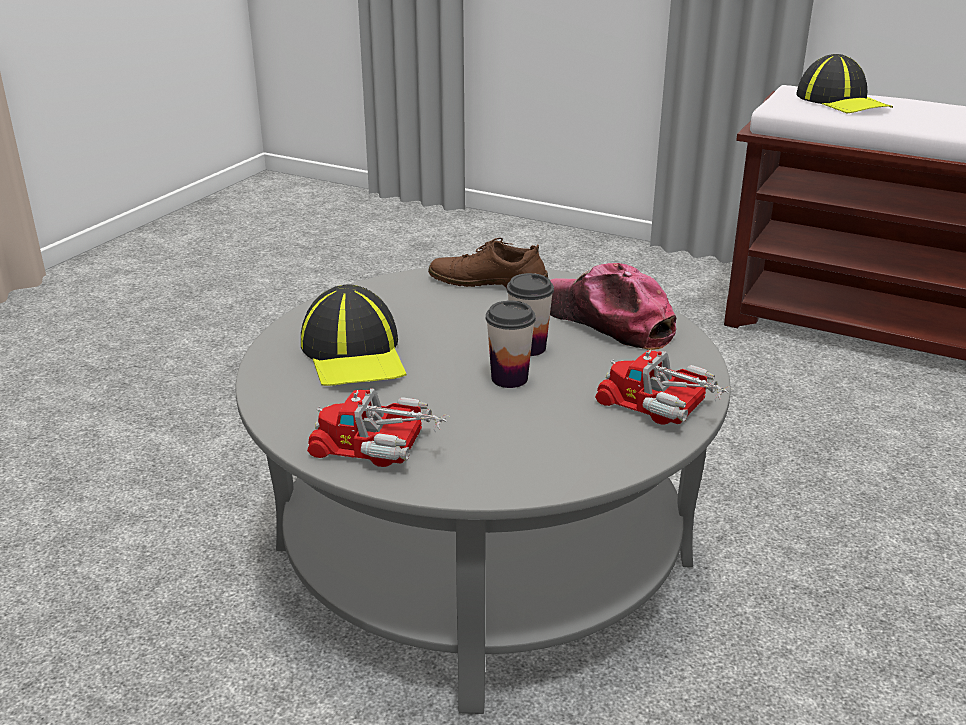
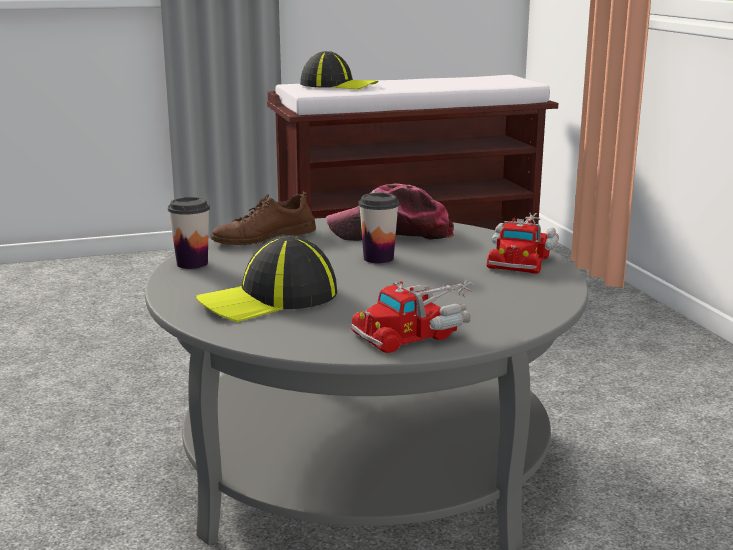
camera: 45 degrees left, 10 degrees down
cap [301,285,407,386] -> cap turned 120 degrees clockwise [196,235,337,322]
cup [486,300,536,388] -> cup moved to [168,197,210,269]
toy truck [595,350,732,424] -> toy truck turned 60 degrees counterclockwise [487,213,559,274]

